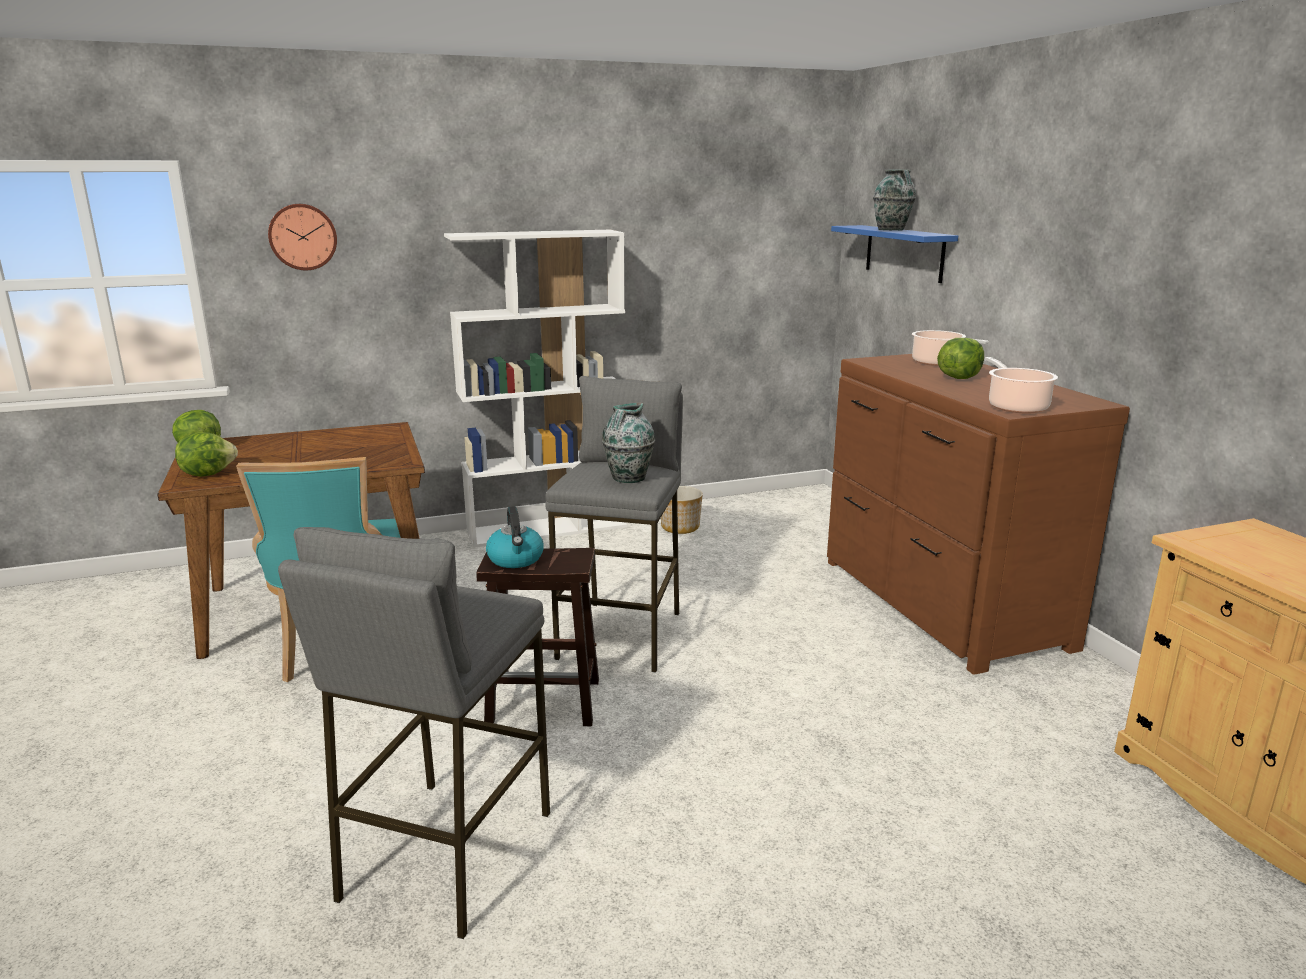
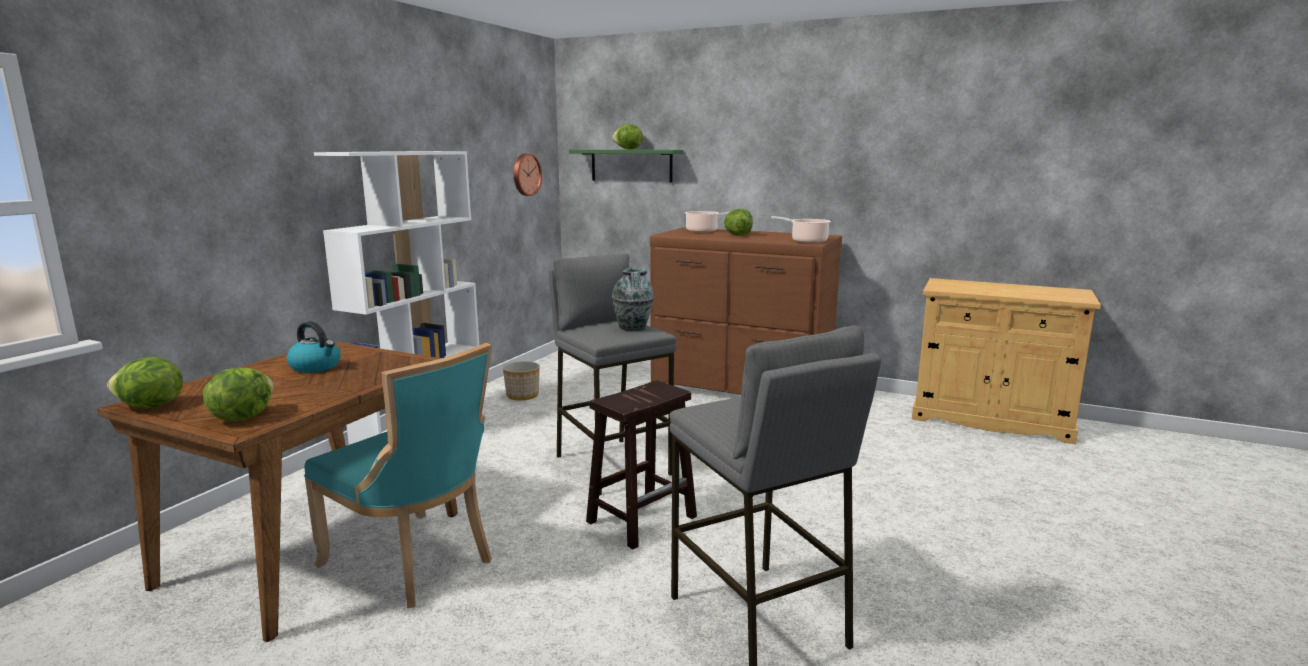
camera: 45 degrees left, 5 degrees down
wall clock [268,204,337,270] -> wall clock moved to [514,153,542,196]
kettle [486,506,544,568] -> kettle moved to [287,321,341,373]
blue shelf [831,225,958,283] -> green shelf [569,149,684,183]
vase [873,170,916,230] -> lettuce [612,124,643,149]

